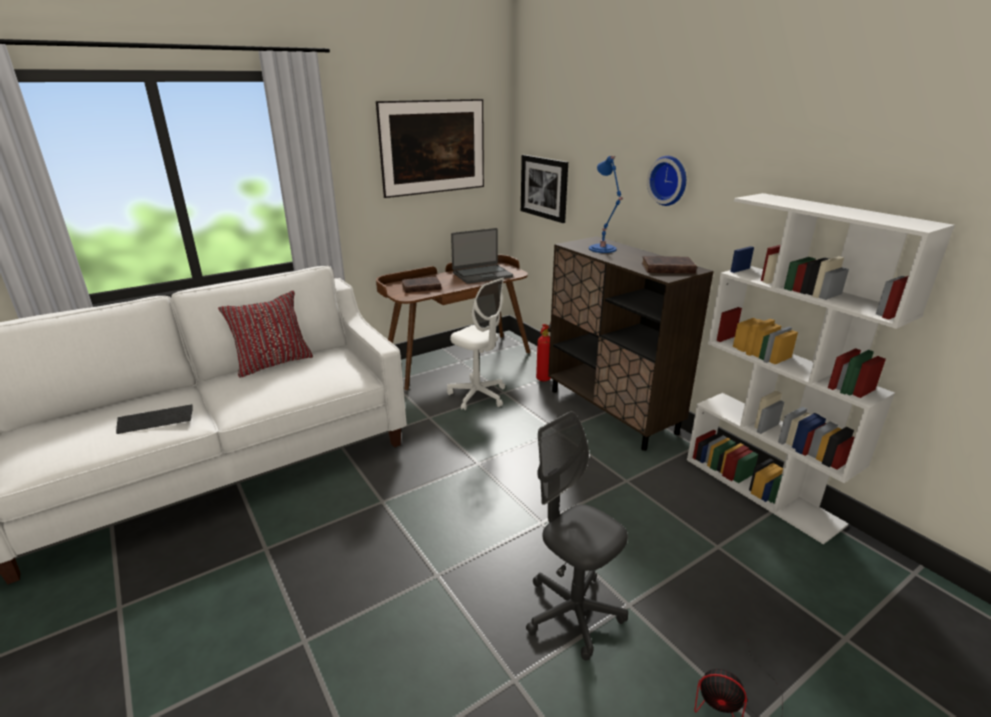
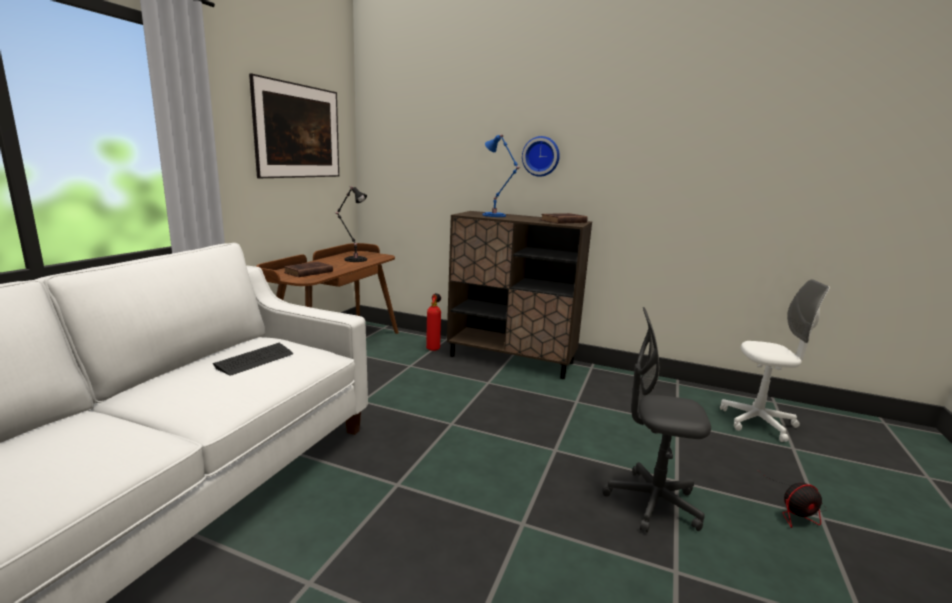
camera: 35 degrees left, 10 degrees down
keyboard [116,404,192,434] -> keyboard moved to [213,343,293,376]
red pillow [218,291,313,378] -> none
white office chair [447,277,505,410] -> white office chair moved to [720,279,830,442]
laptop [451,228,513,284] -> black table lamp [336,186,367,262]
picture [521,155,568,223] -> none
white bookcase [687,193,955,544] -> none

